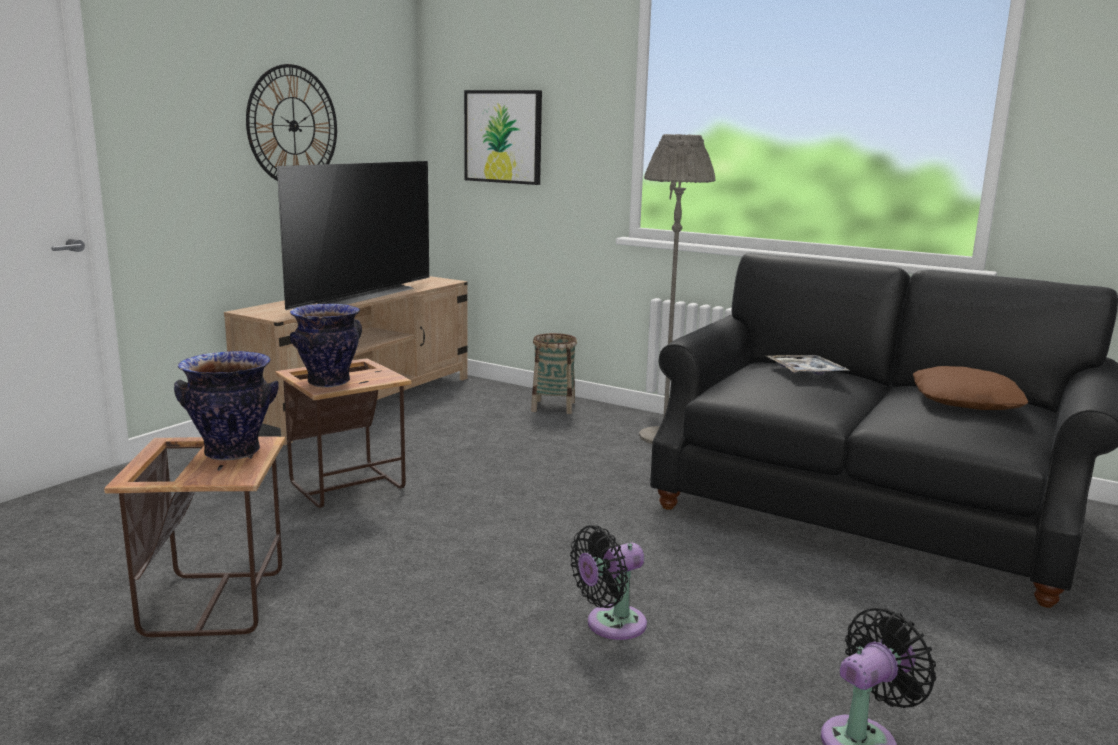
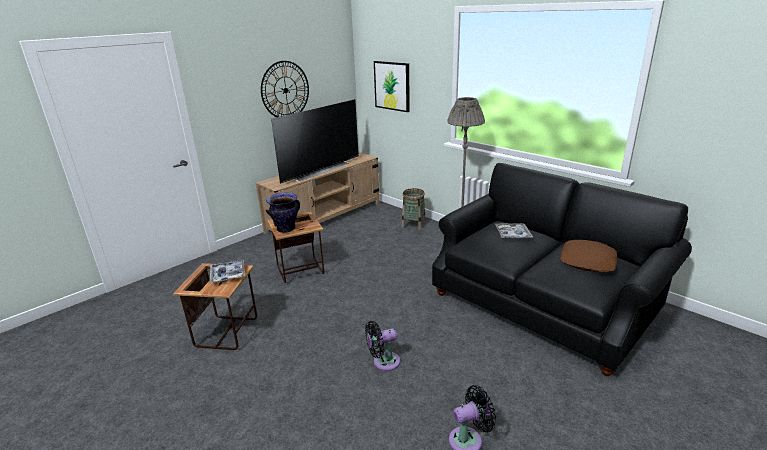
camera: 15 degrees right, 10 degrees up
vase [174,351,279,460] -> tray [210,259,245,283]

